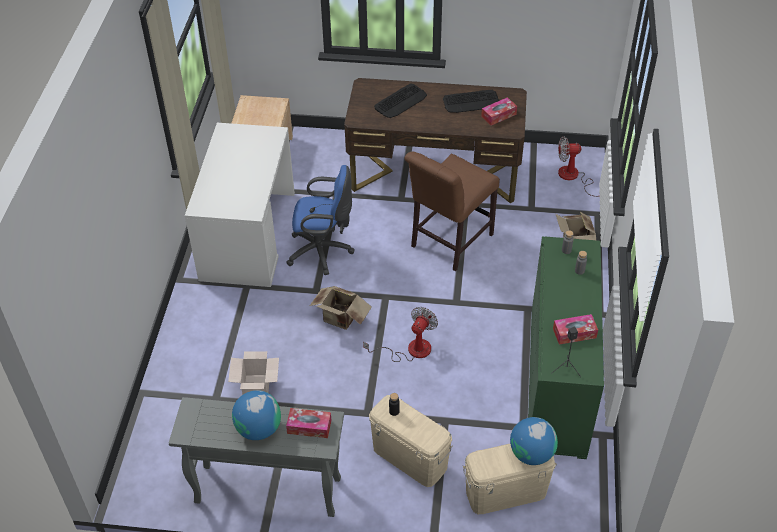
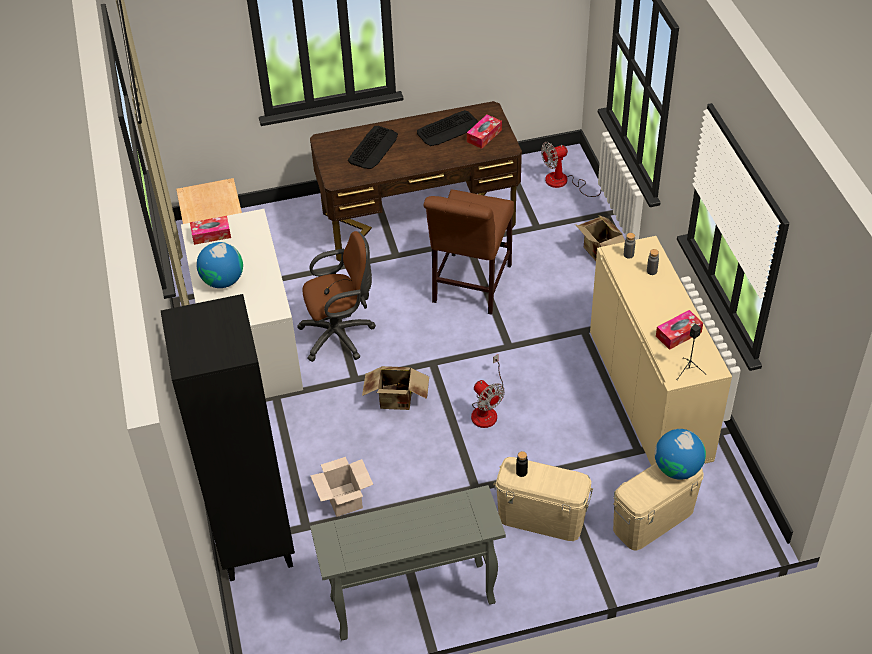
camera: 20 degrees left, 0 degrees up
globe [232,390,281,440] -> globe moved to [196,242,243,288]
blue office chair [286,165,354,275] -> brown office chair [297,231,376,362]
tissue box [286,408,331,438] -> tissue box moved to [190,216,231,245]
fan [363,307,438,362] -> fan turned 135 degrees clockwise [471,354,505,428]
green cabinet [528,237,604,459] -> beige cabinet [590,236,732,466]
none -> black bookcase [161,294,295,581]

